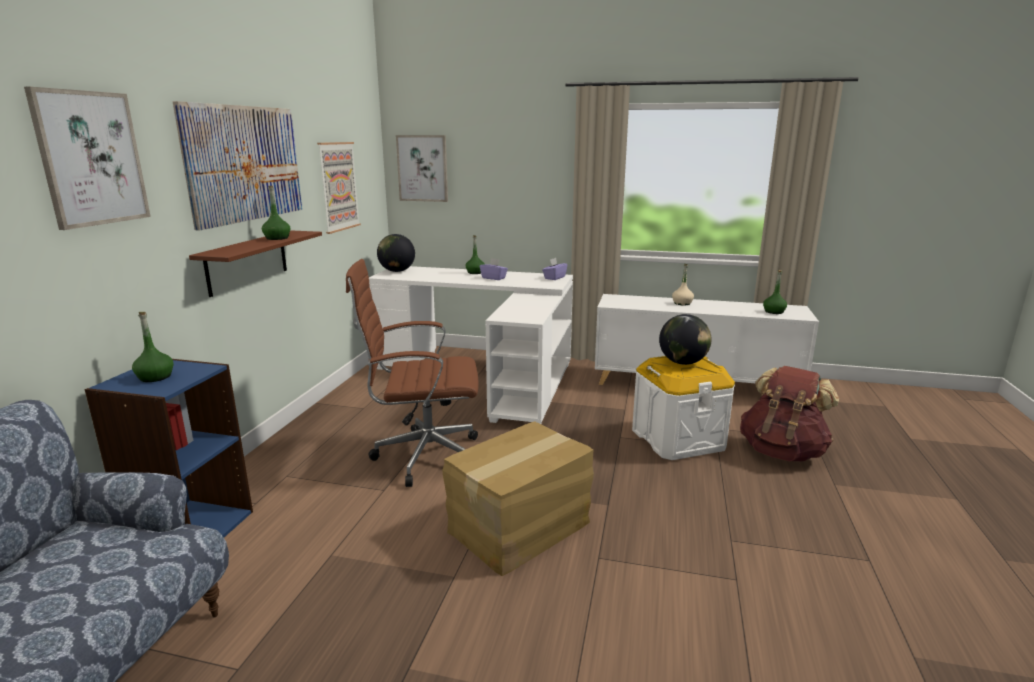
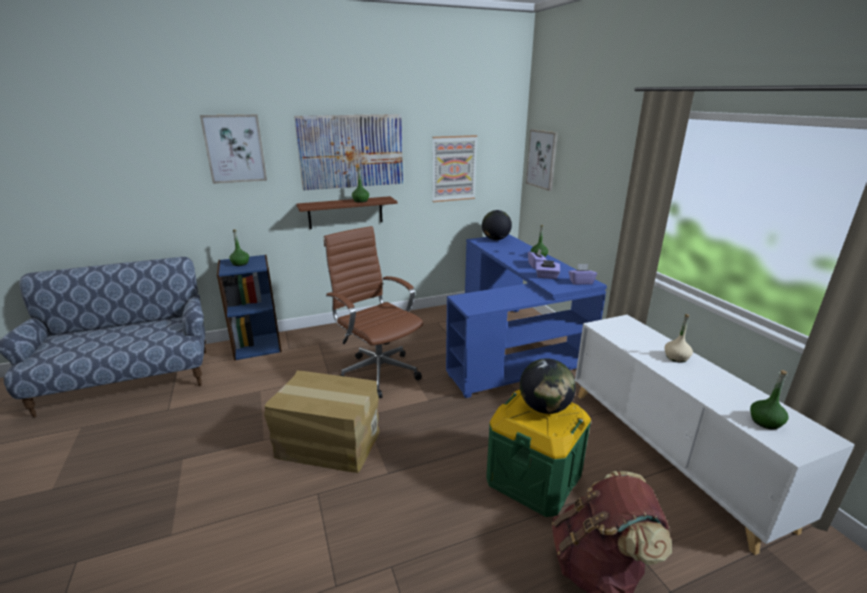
camera: 55 degrees right, 5 degrees up
white desk [369,266,573,424] -> blue desk [446,234,607,398]
white storage box [632,356,735,460] -> green storage box [486,390,591,517]
none -> purple tissue box [536,260,560,279]

